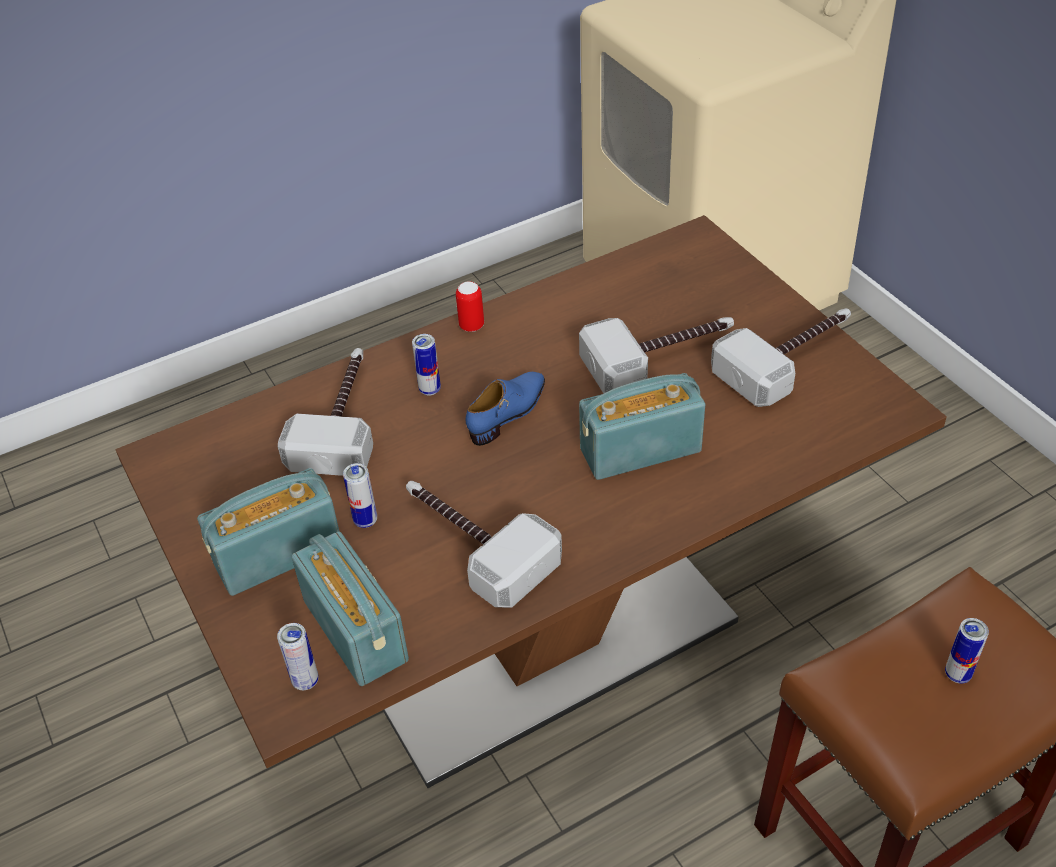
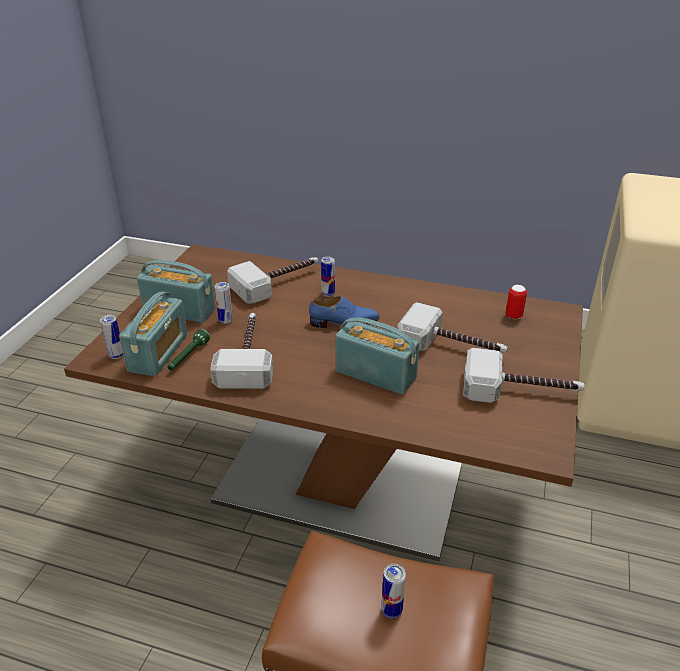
camera: 45 degrees right, 10 degrees down
can [456,281,484,332] -> can moved to [506,285,527,319]
none -> green flashlight [168,329,210,370]

